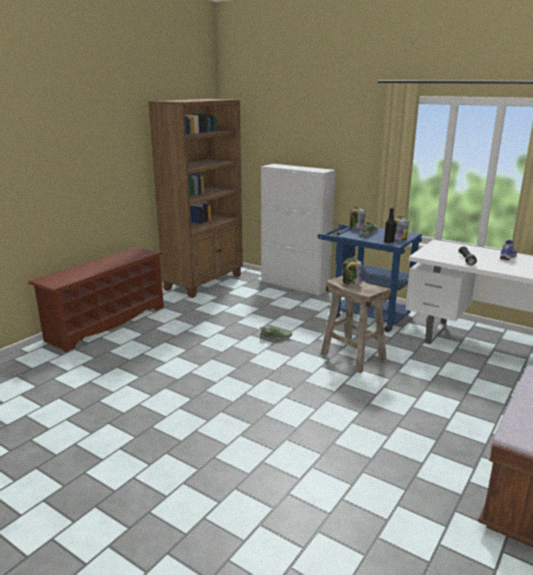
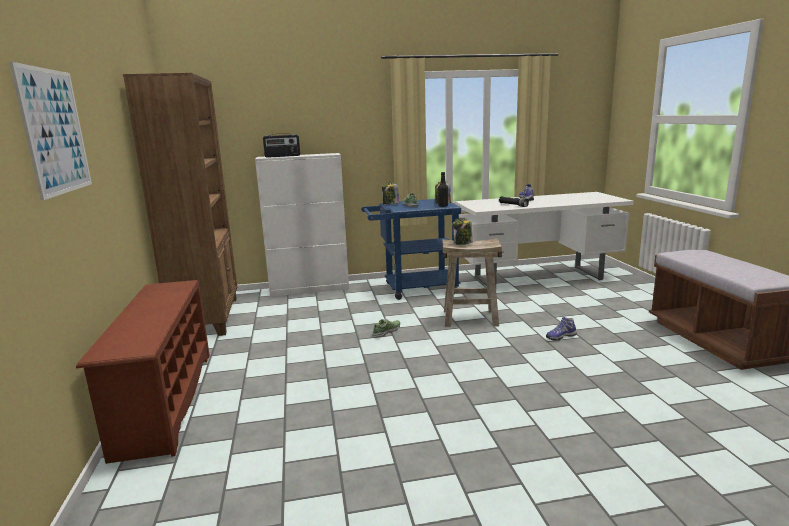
camera: 45 degrees left, 5 degrees down
none -> picture [9,62,92,200]
none -> radio [263,133,300,158]
none -> shoe [546,317,577,341]

